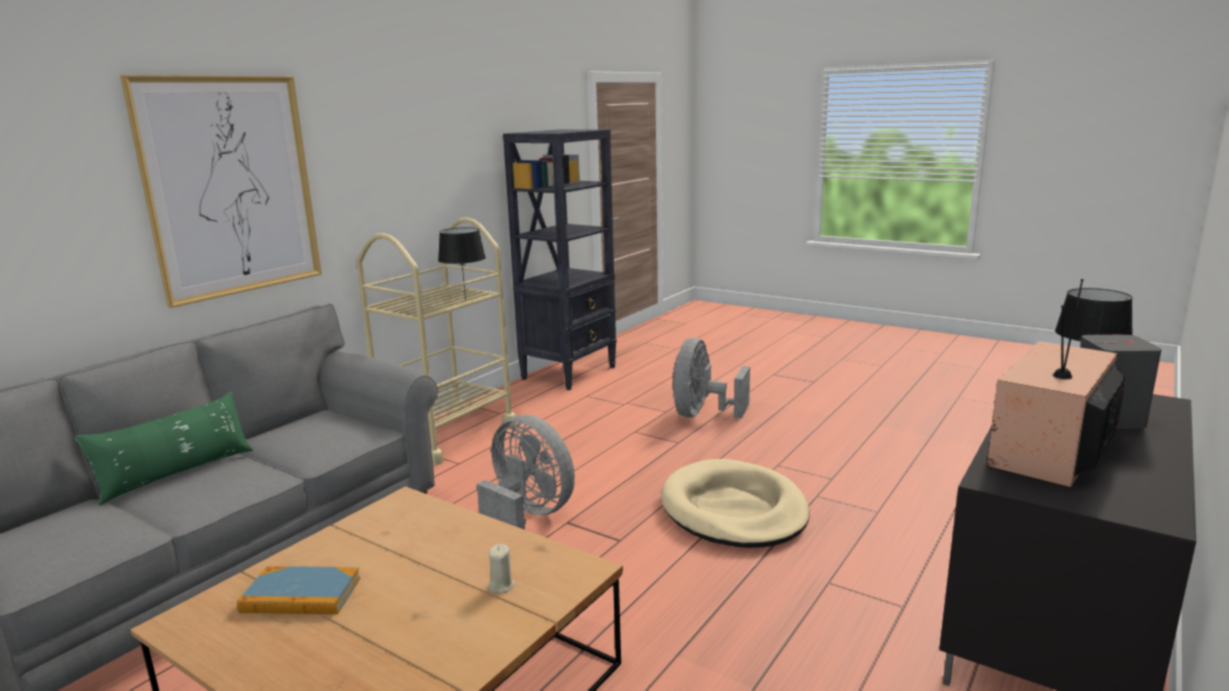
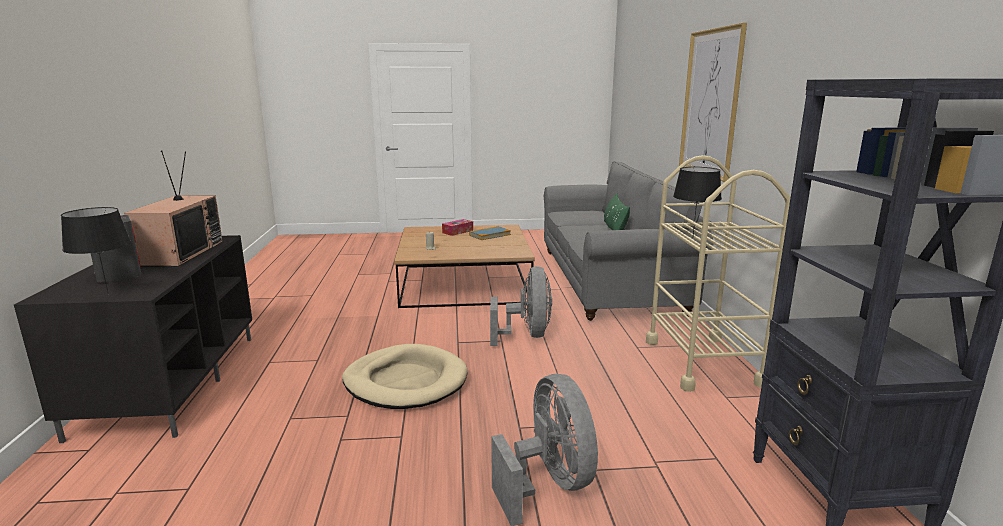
camera: 140 degrees right, 0 degrees up
grey fan [477,415,575,530] -> grey fan turned 90 degrees counterclockwise [490,266,552,346]
none -> tissue box [442,219,473,236]

